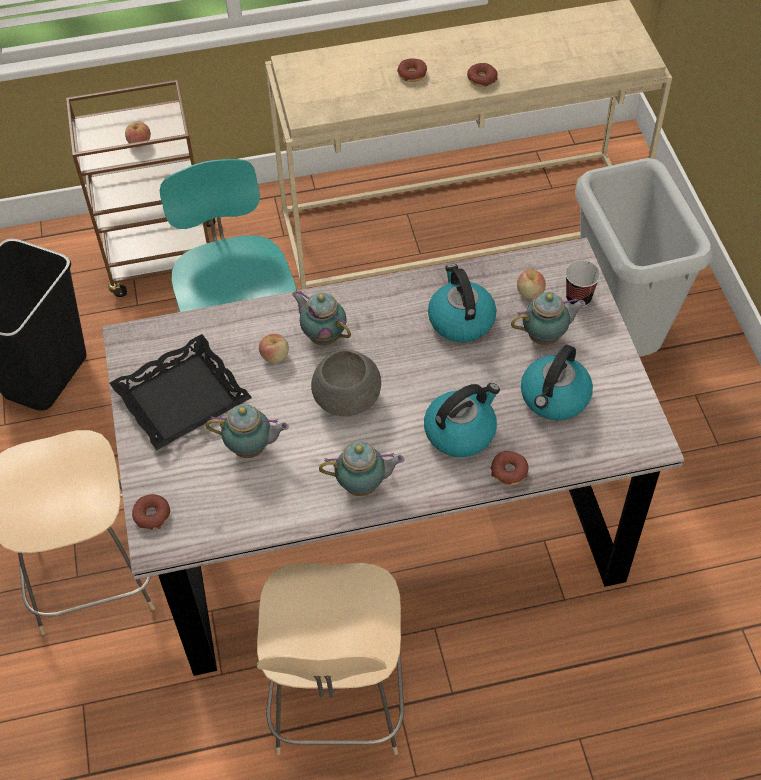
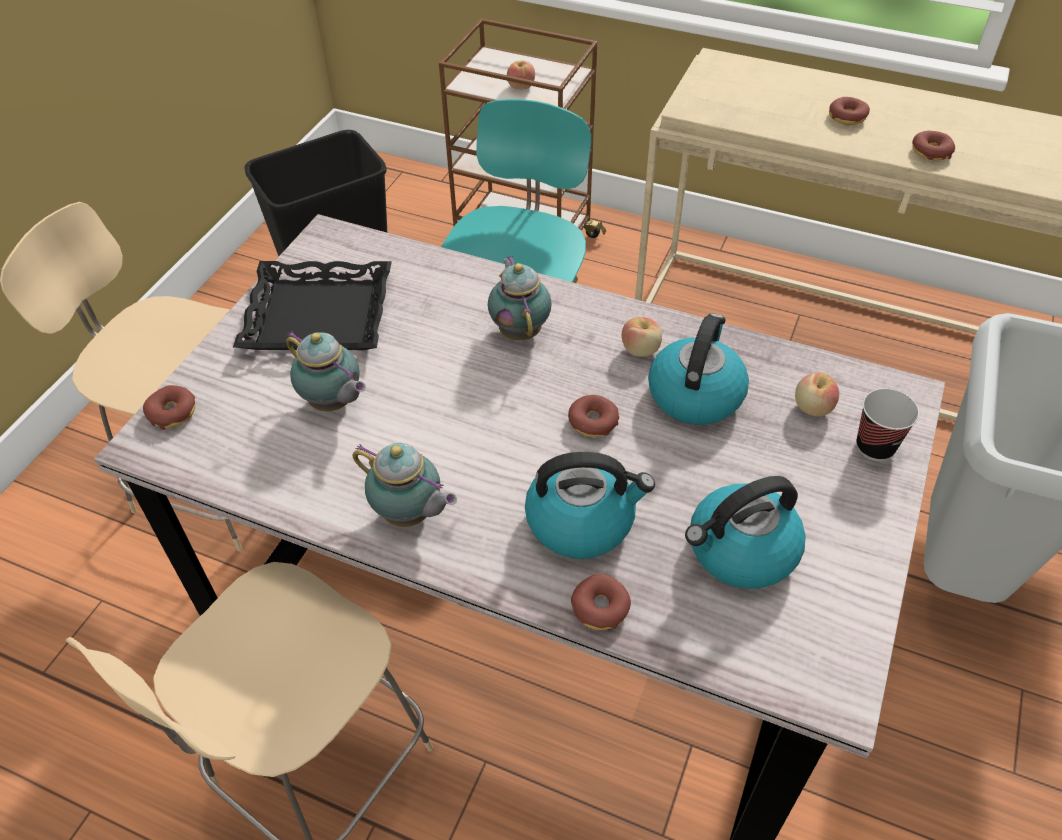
camera: 35 degrees right, 5 degrees down
apple [259,334,289,363] -> apple moved to [622,317,662,357]
grey bowl [311,350,381,416] -> none
teapot [511,292,586,345] -> none
none -> donut [568,395,619,437]

